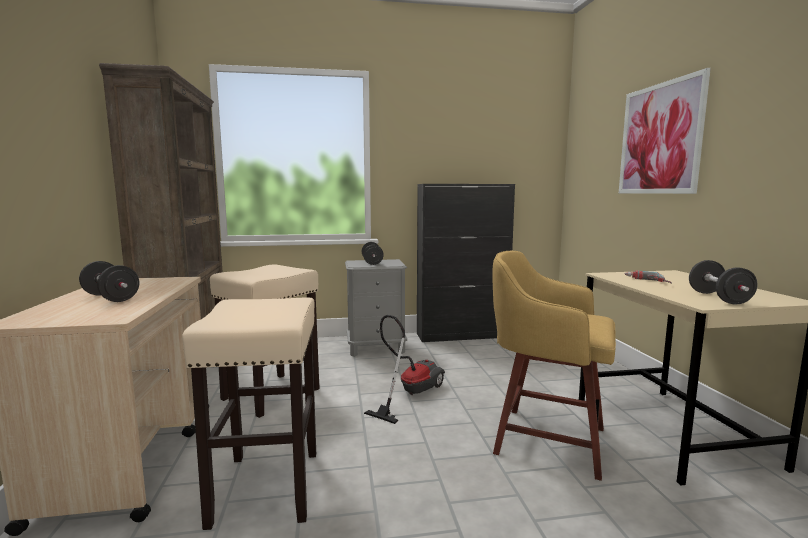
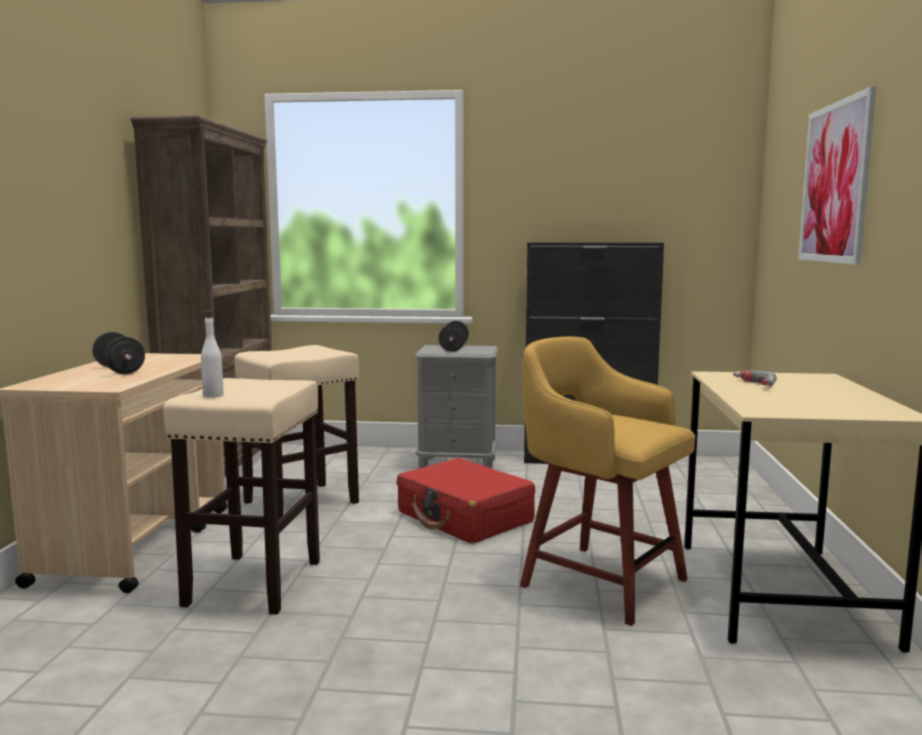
camera: 15 degrees right, 0 degrees up
vacuum cleaner [364,315,445,424] -> red suitcase [397,458,535,544]
black dumbbell [689,260,758,305] -> none
none -> white bottle [201,310,224,398]

